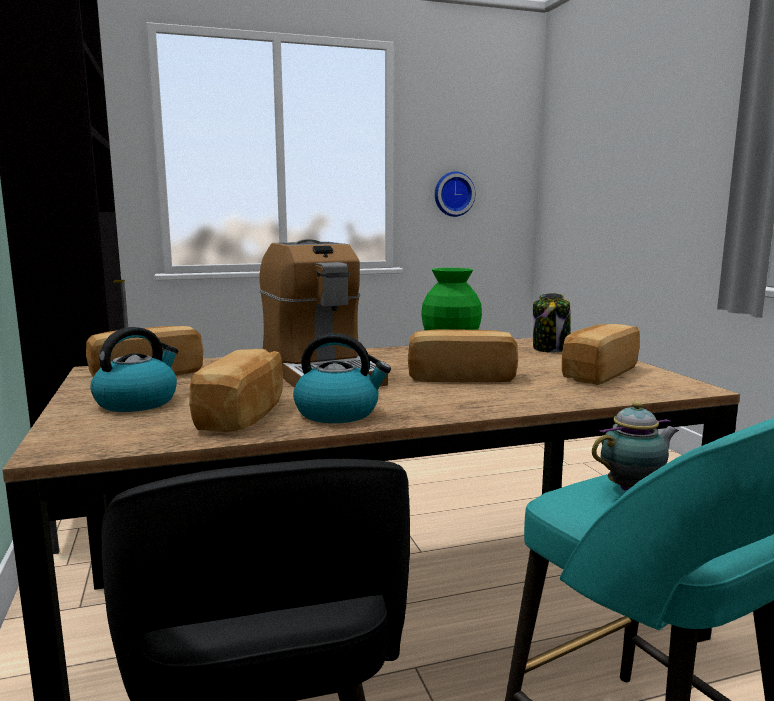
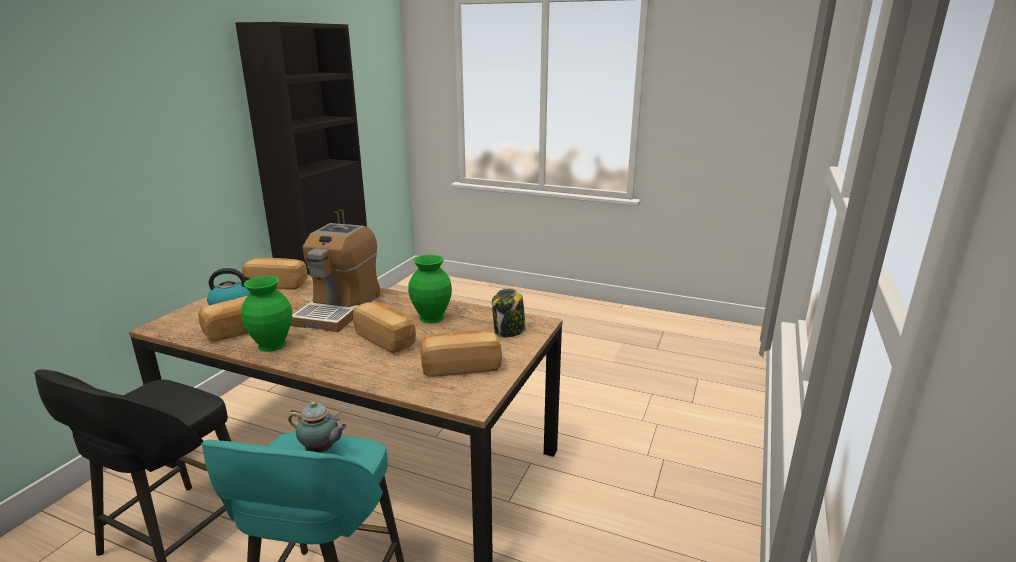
camera: 40 degrees right, 10 degrees up
kettle [293,333,391,423] -> green vase [241,276,292,352]
wall clock [435,172,475,217] -> none

